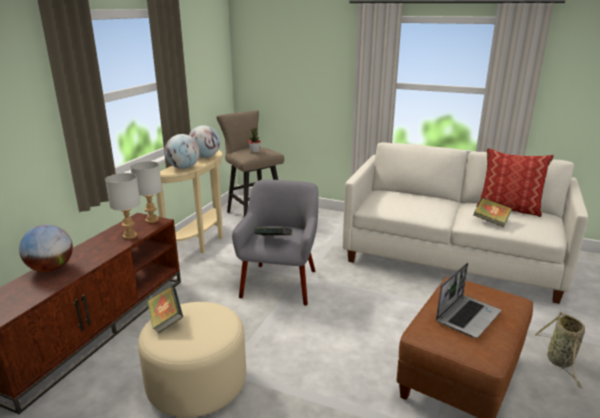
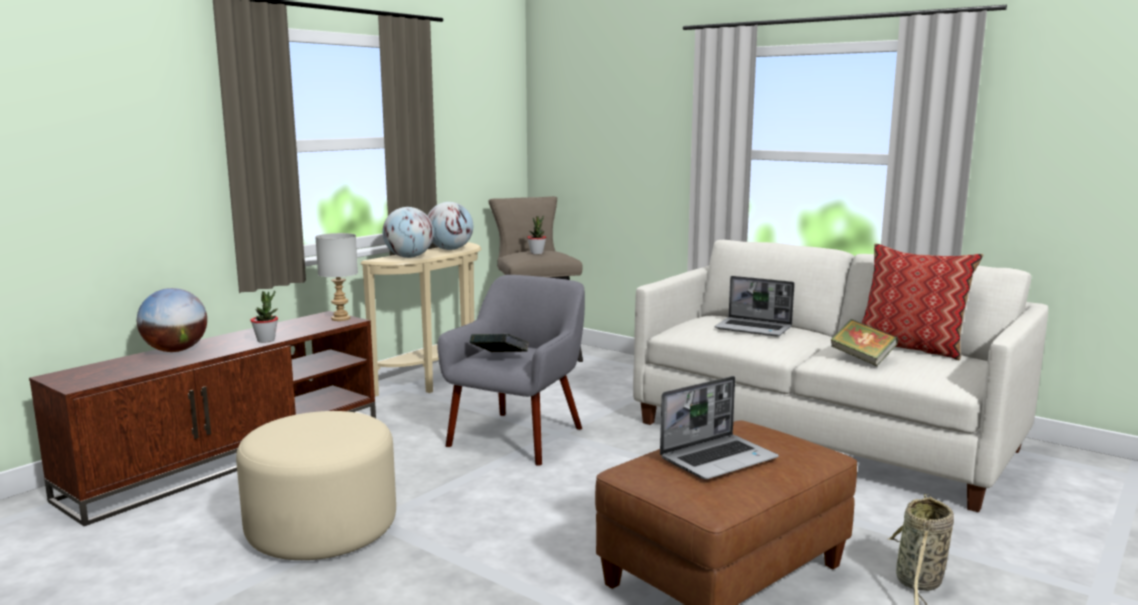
camera: 15 degrees right, 10 degrees down
grey table lamp [105,173,140,239] -> none
book [147,286,183,333] -> none
none -> potted plant [250,291,278,343]
none -> laptop [715,276,795,337]

